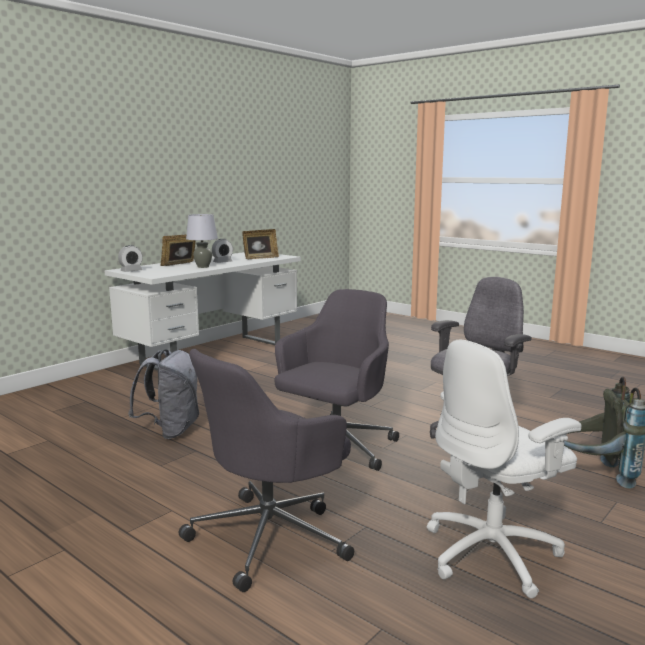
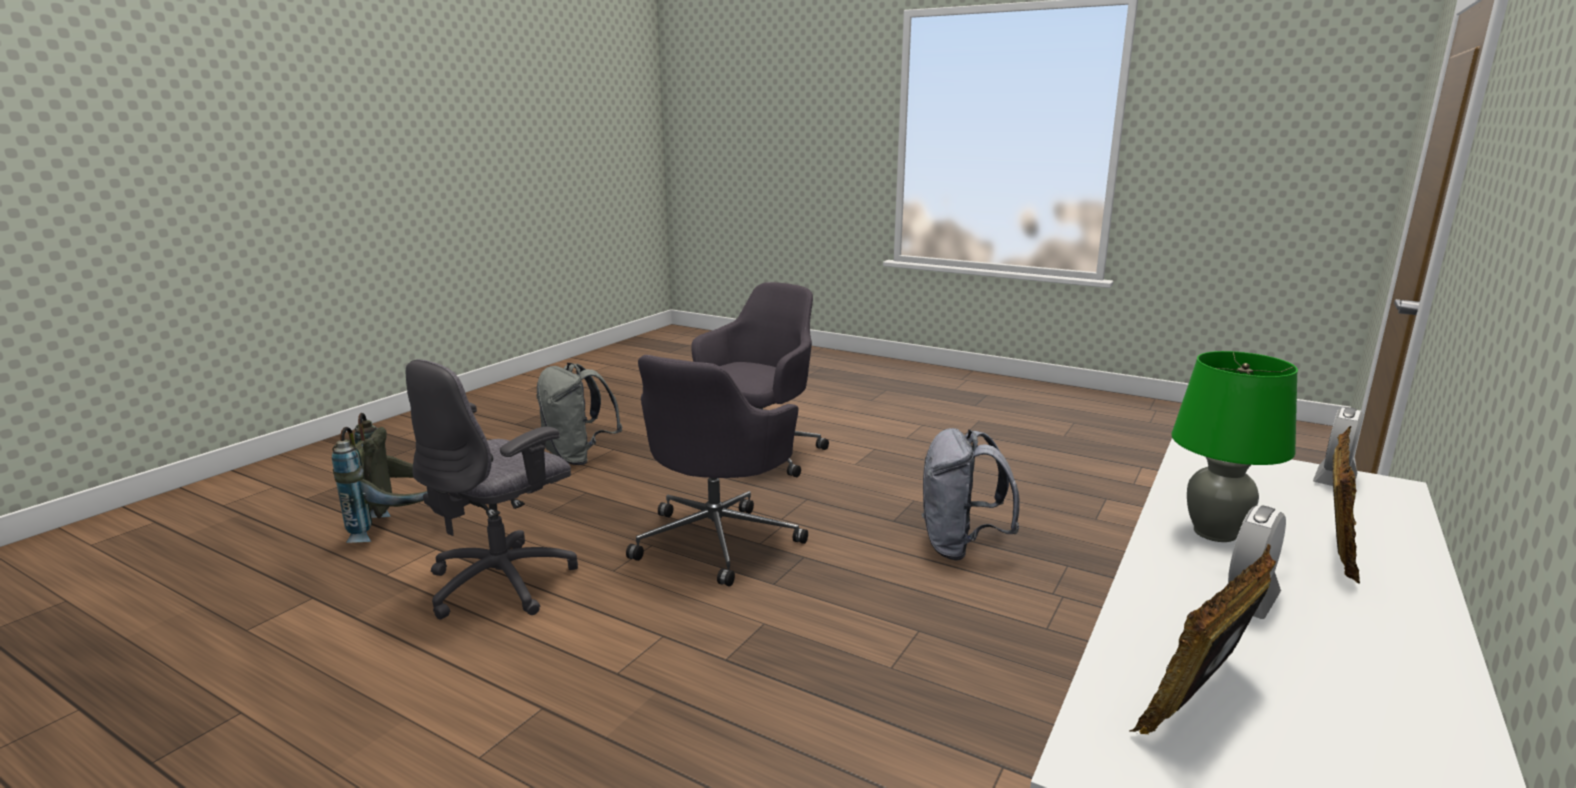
camera: 170 degrees right, 5 degrees up
grey table lamp [186,214,218,268] -> green table lamp [1171,351,1298,542]
white office chair [427,339,581,598] -> grey backpack [537,363,622,465]

